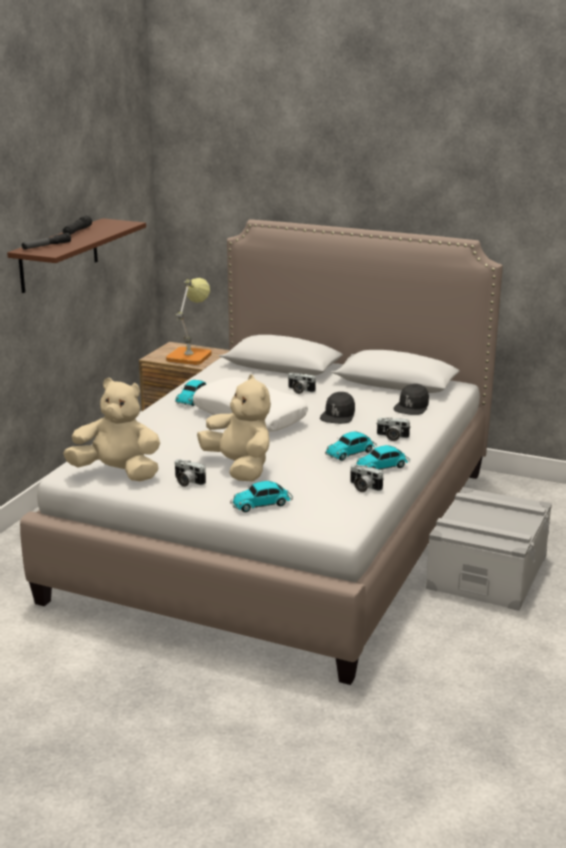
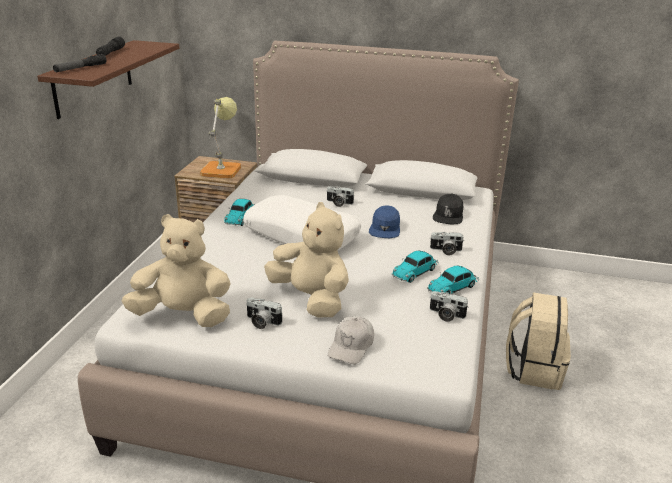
camera: 10 degrees left, 5 degrees up
toy car [230,481,293,512] -> white cap [328,316,374,364]
black cap [320,392,355,424] -> blue cap [369,205,400,238]
grey storage box [426,487,552,611] -> beige backpack [506,292,571,390]

